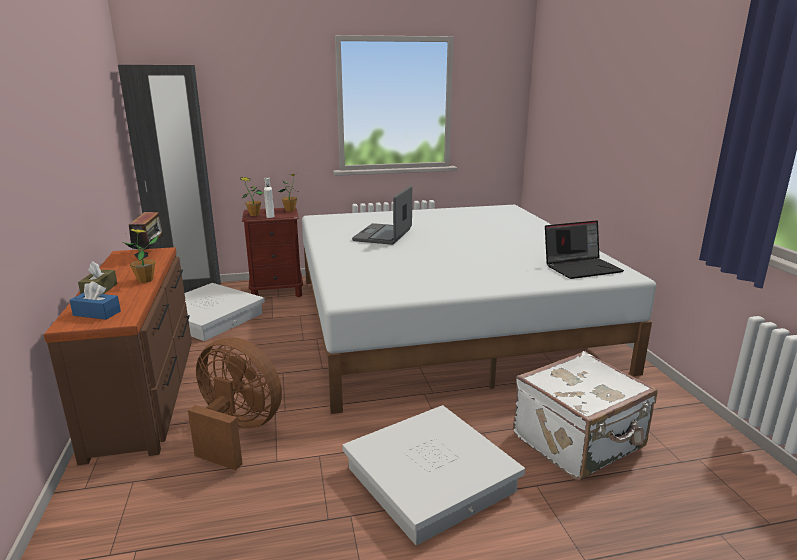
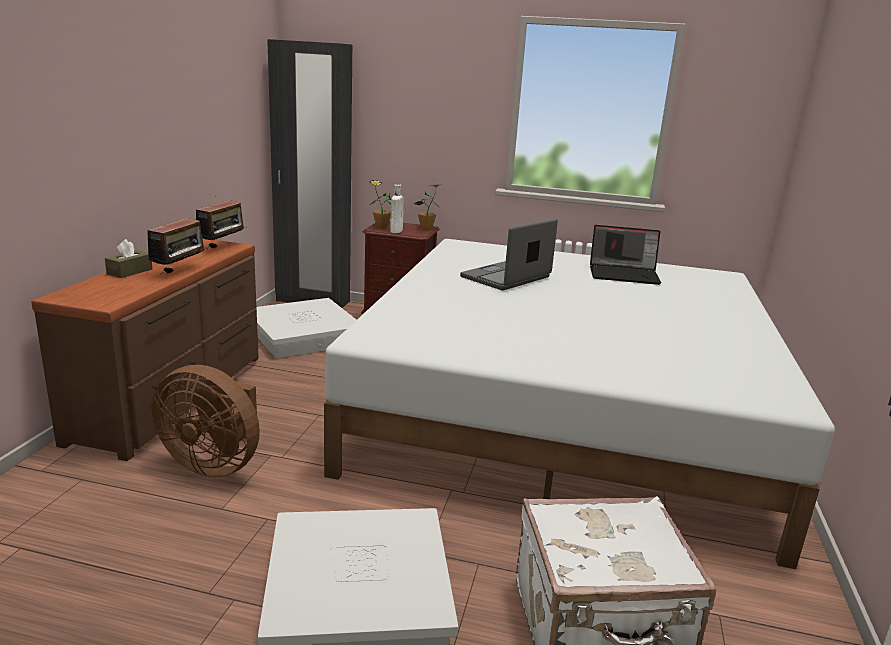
camera: 25 degrees right, 0 degrees up
blue tissue box [69,281,121,320] -> none
potted plant [123,229,159,283] -> radio [141,216,208,274]
brown fan [188,337,282,470] -> brown fan turned 150 degrees clockwise [152,365,260,477]
laptop [545,220,624,279] -> laptop moved to [590,225,661,285]

